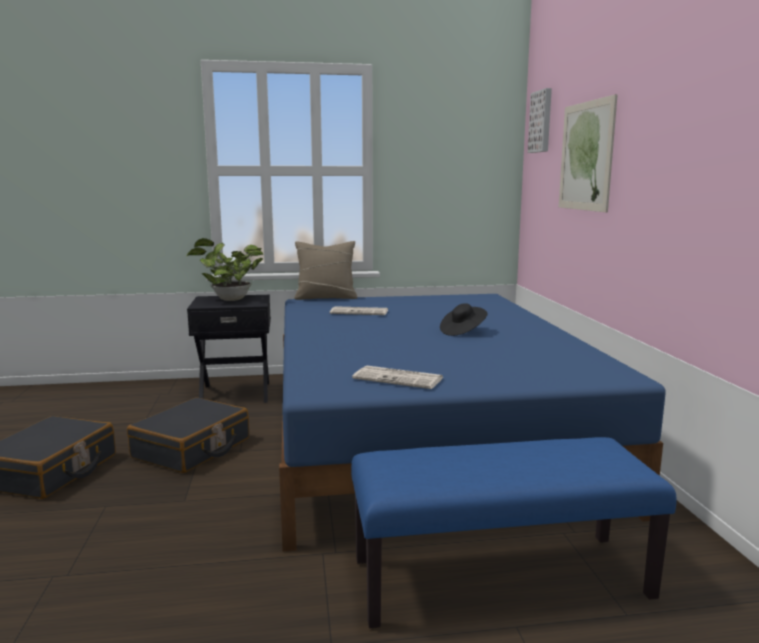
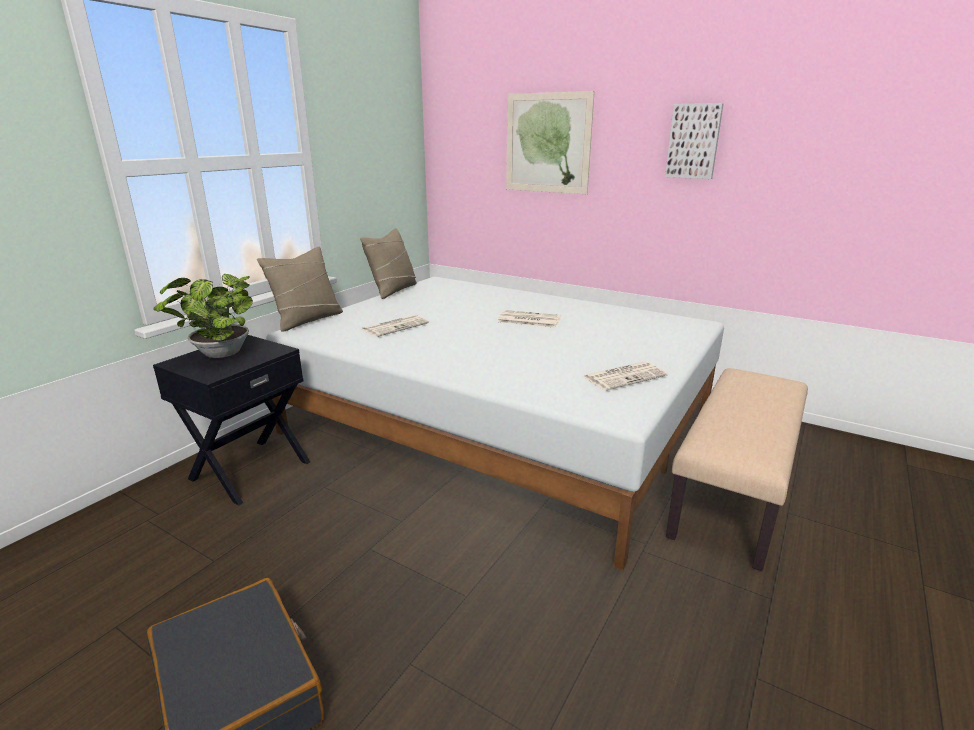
camera: 50 degrees left, 10 degrees up
black suitcase [127,397,249,473] -> none
blue bed [279,294,666,552] -> white bed [266,277,724,571]
blue bench [351,437,676,628] -> beige bench [666,368,808,571]
black hat [440,303,487,336] -> newspaper [497,310,561,328]
picture [528,88,552,153] -> picture moved to [665,103,724,179]
none -> beige pillow [360,228,417,299]

